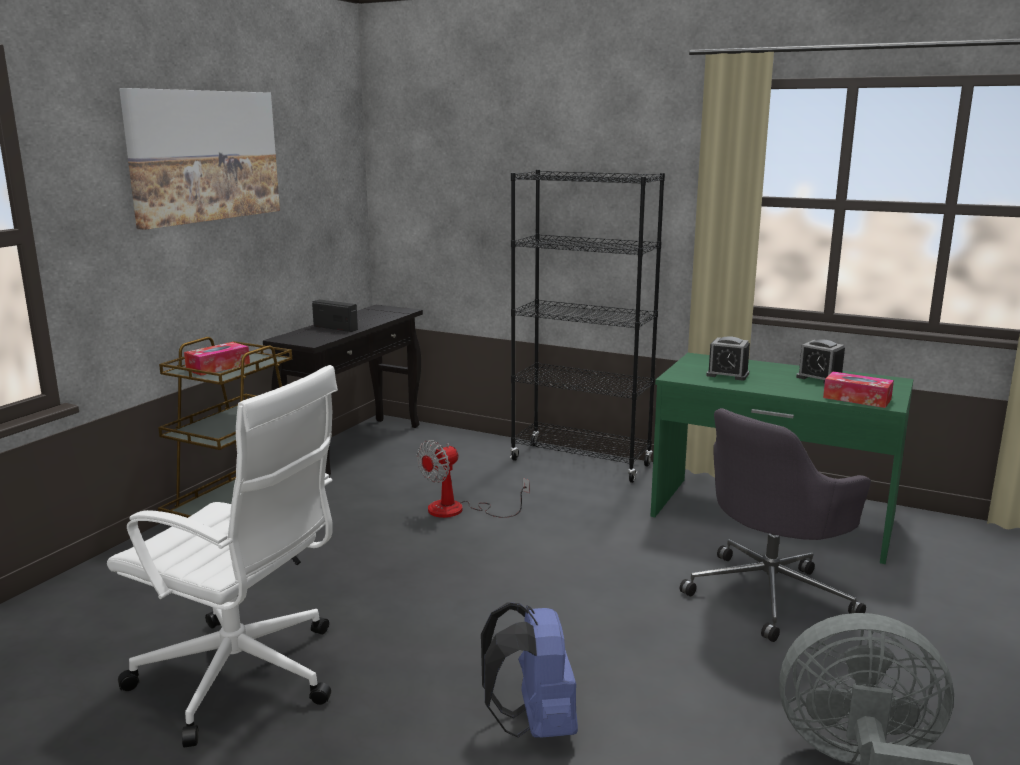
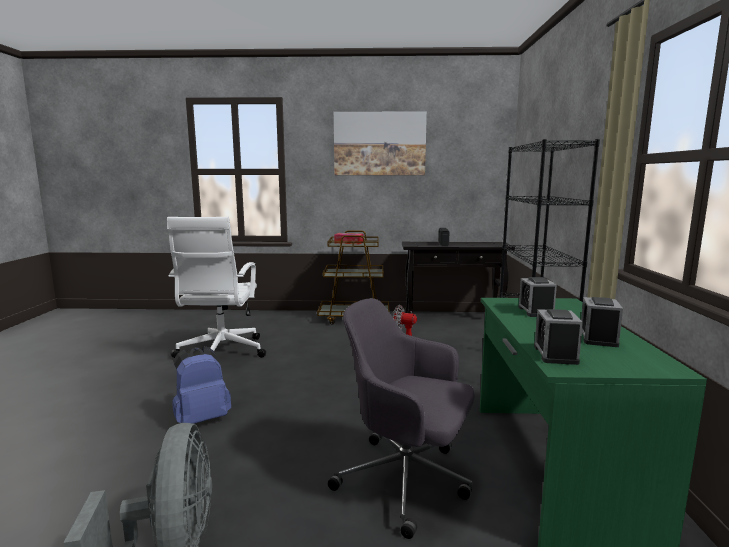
camera: 65 degrees right, 5 degrees down
tissue box [823,372,894,408] -> alarm clock [534,309,583,365]

